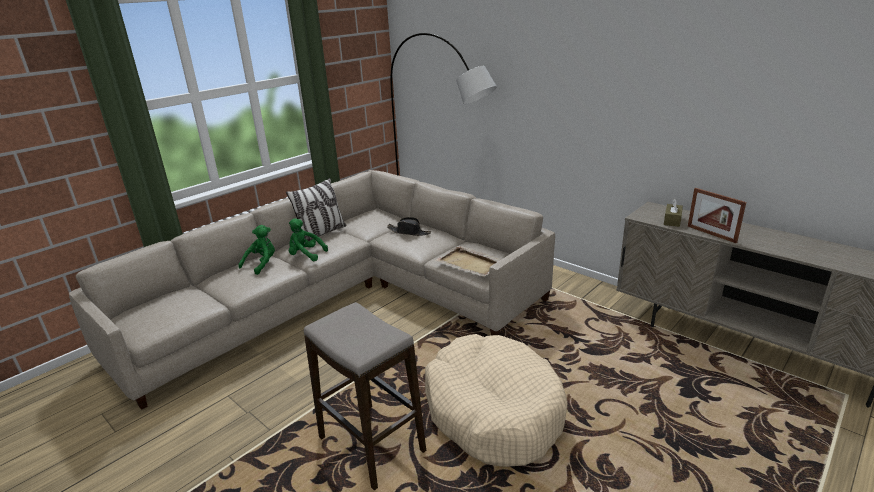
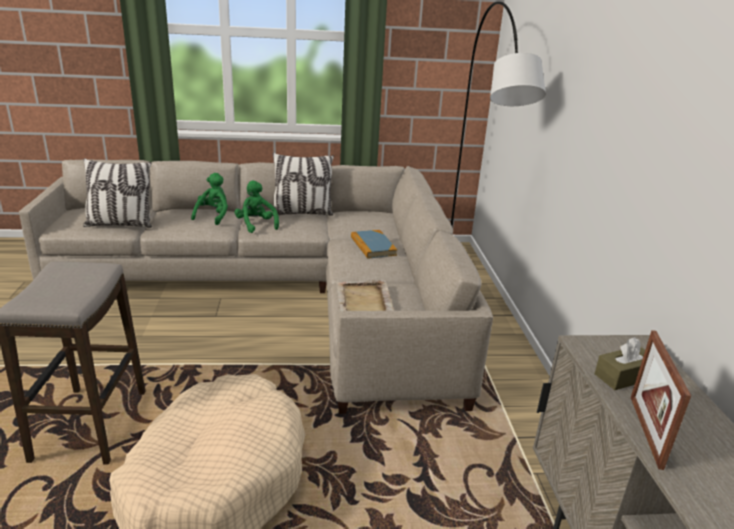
camera: 40 degrees right, 0 degrees up
green plush toy [238,225,275,275] -> green plush toy turned 60 degrees counterclockwise [191,173,228,225]
black hat [387,217,431,236] -> book [351,230,397,259]
none -> pillow [83,158,152,228]

